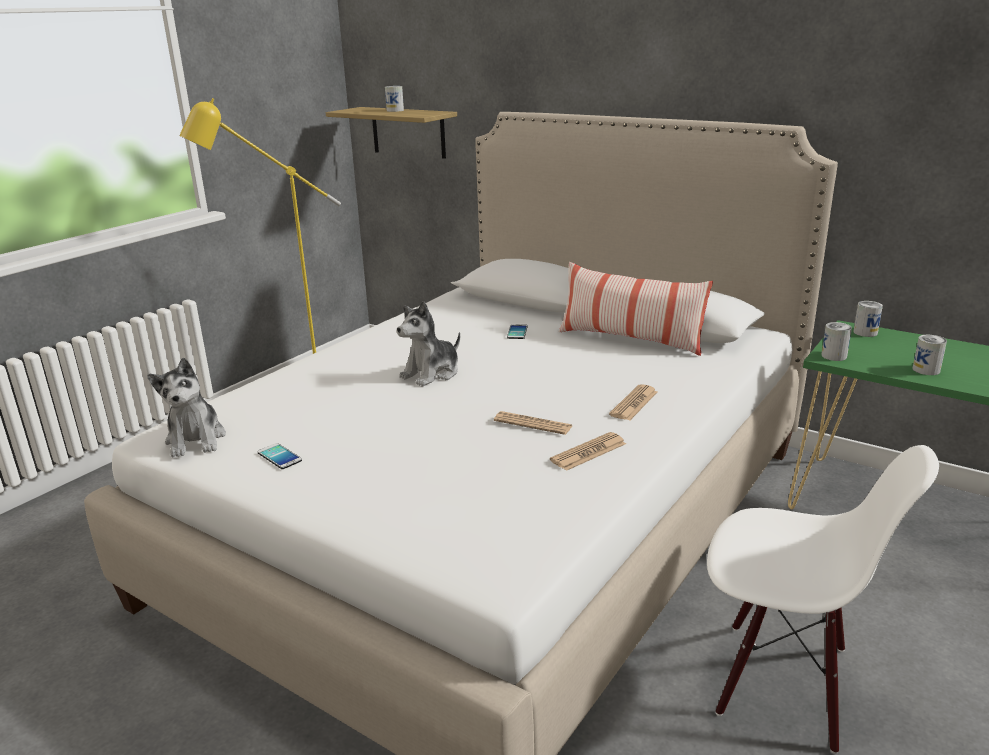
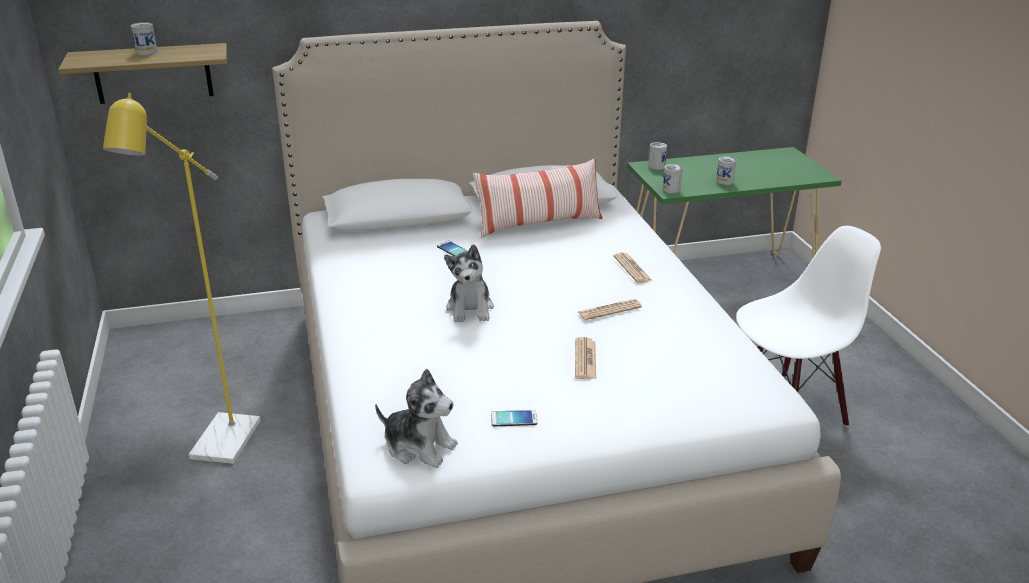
camera: 50 degrees left, 5 degrees up
newspaper [550,432,626,471] -> newspaper moved to [575,337,596,379]

